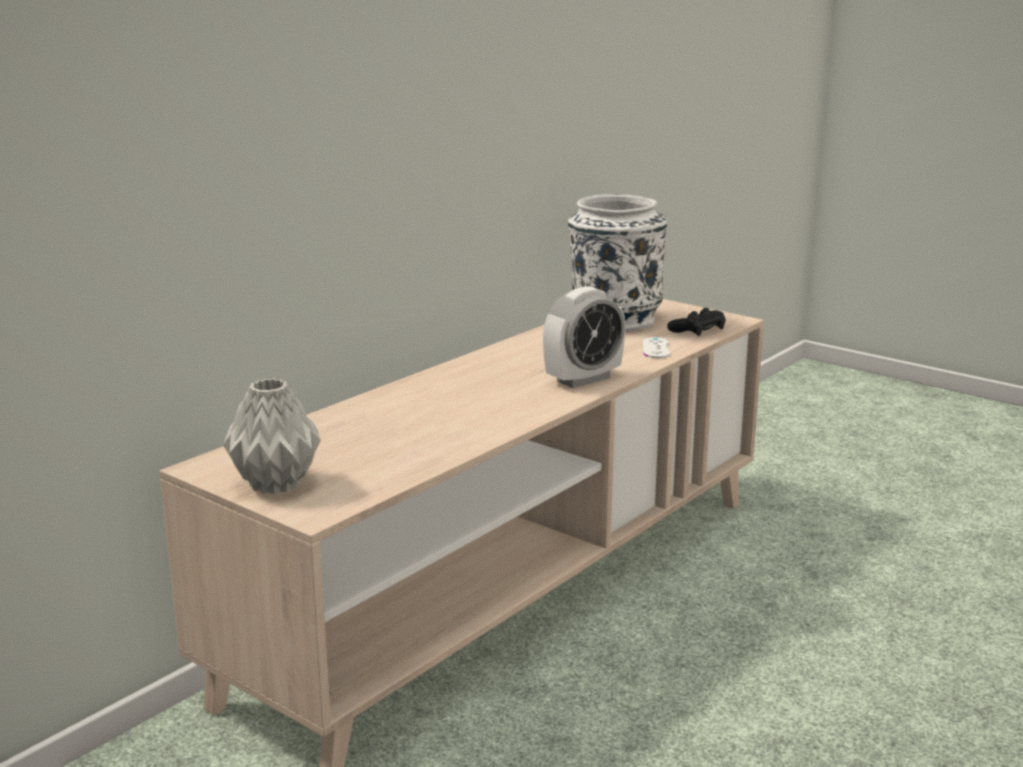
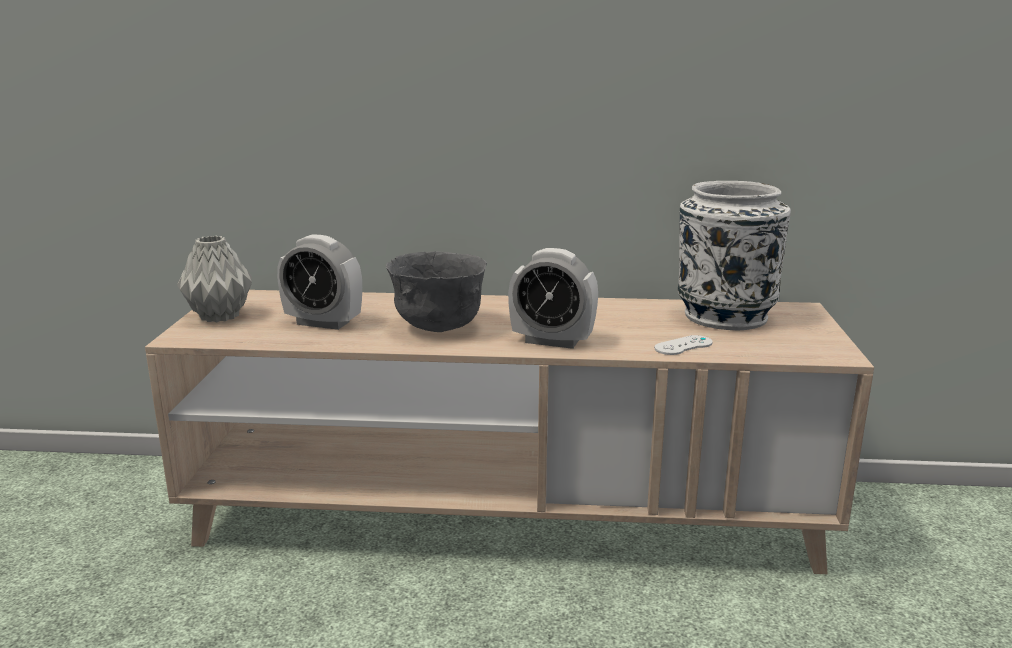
camera: 55 degrees right, 0 degrees up
black game controller [667,308,726,336] -> none
none -> alarm clock [277,235,362,330]
none -> grey bowl [386,251,487,332]

